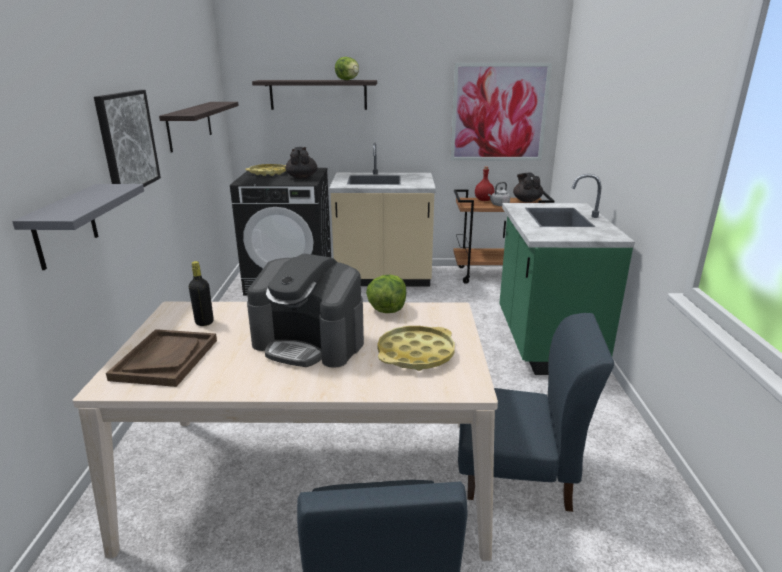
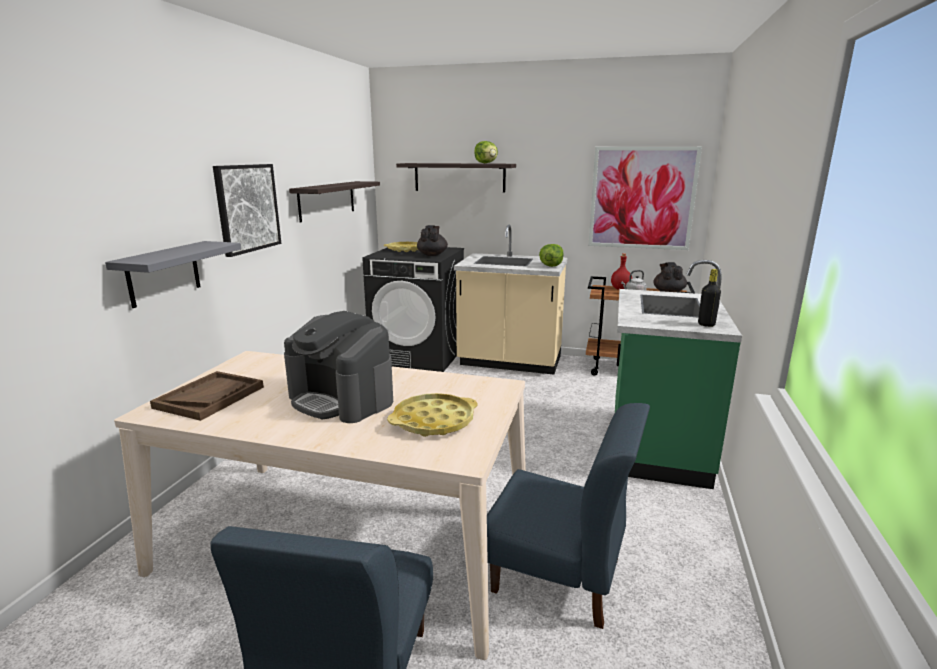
camera: 15 degrees right, 5 degrees down
black bottle [189,261,214,326] -> black bottle moved to [698,269,721,327]
lettuce [366,274,406,313] -> lettuce moved to [539,244,563,267]

